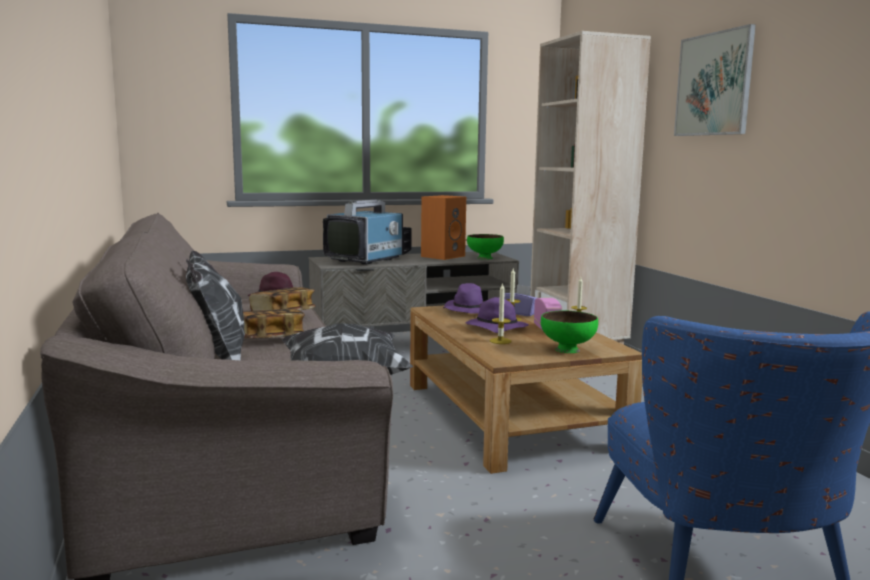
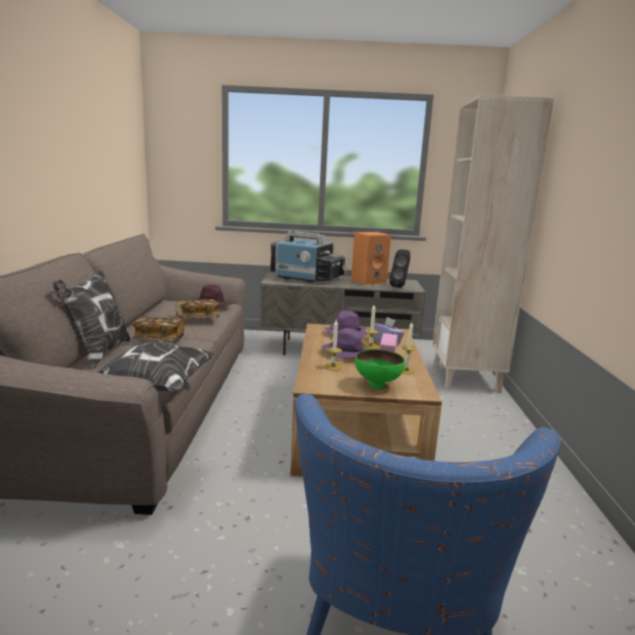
camera: 20 degrees right, 5 degrees up
television [323,200,411,265] -> television turned 60 degrees clockwise [270,230,347,283]
green bowl [467,234,504,260] -> black speaker [389,249,410,288]
picture [674,24,756,136] -> none

